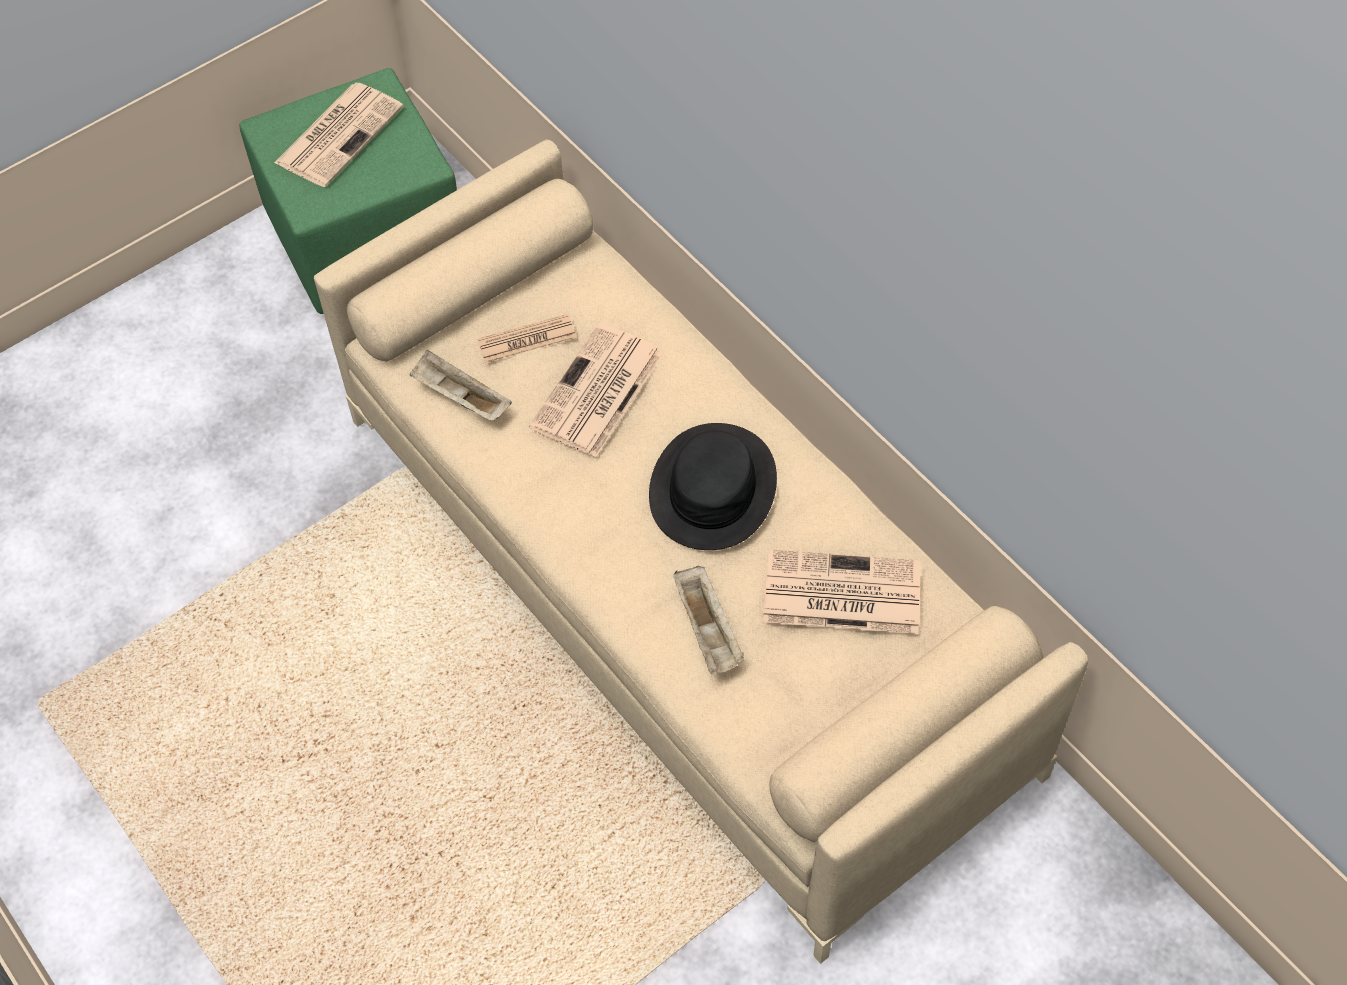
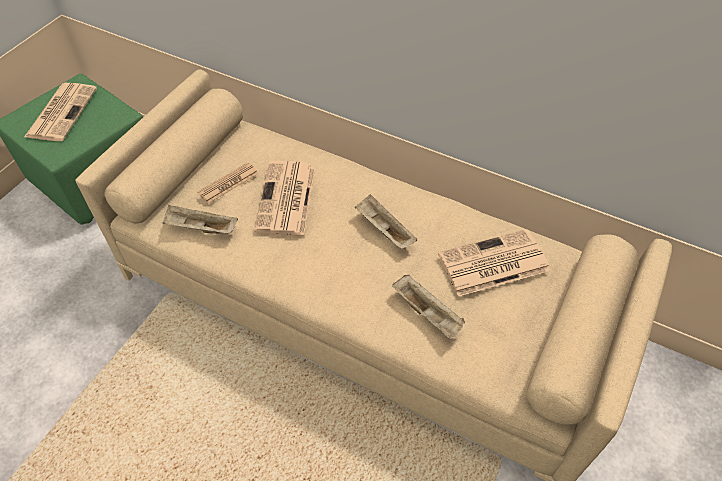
camera: 25 degrees left, 5 degrees down
black hat [649,423,777,550] -> beige tray [355,194,417,249]

